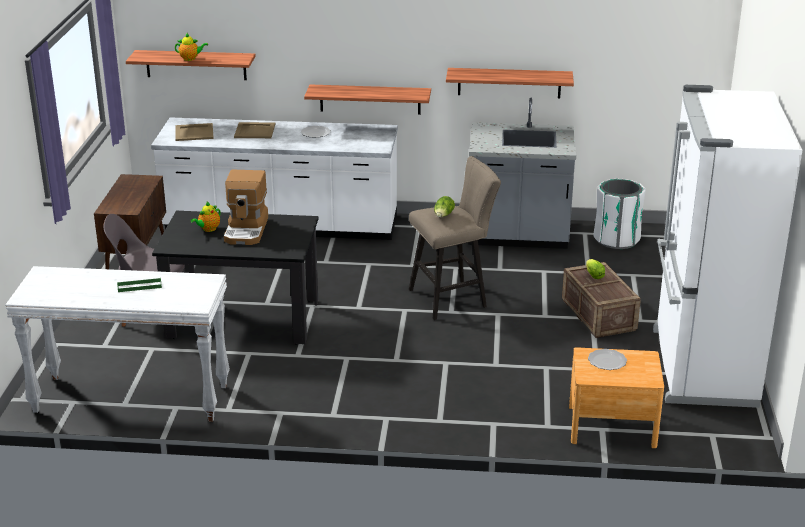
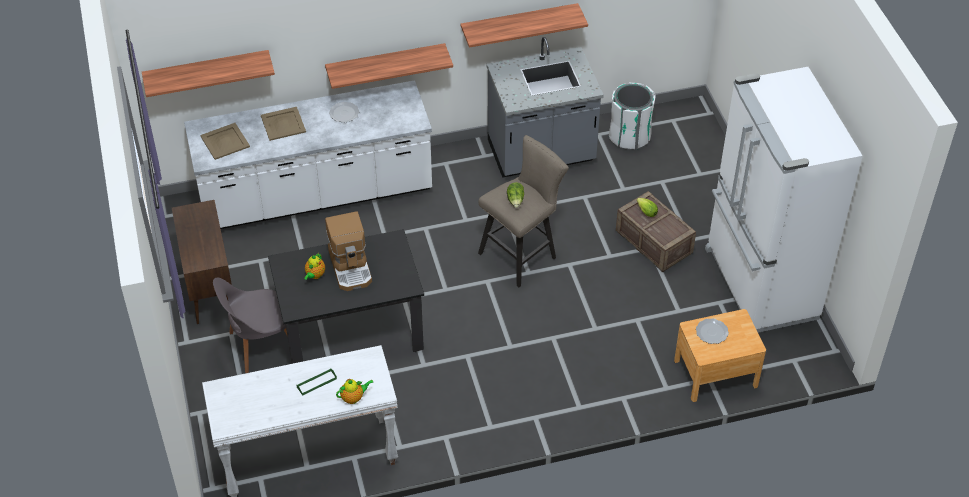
camera: 20 degrees left, 20 degrees up
teapot [175,33,208,61] -> teapot moved to [336,379,374,404]

